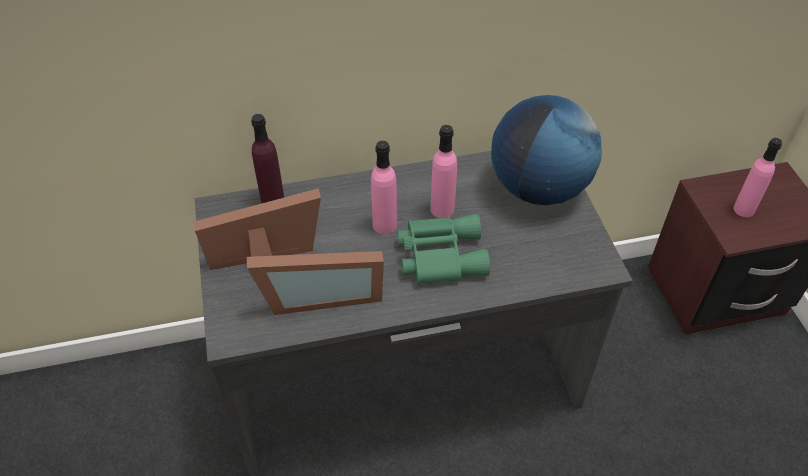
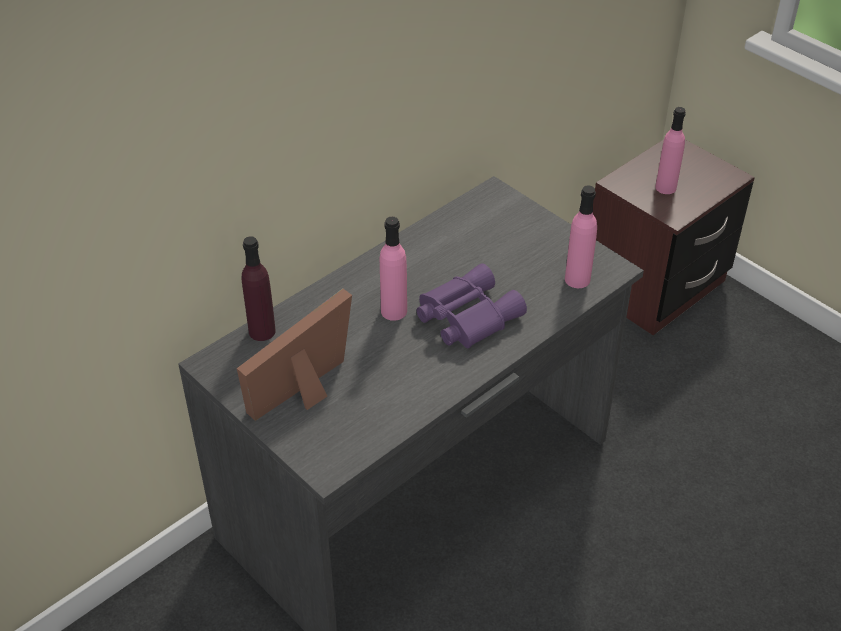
camera: 30 degrees left, 5 degrees down
picture frame [247,251,384,315] -> none
green binoculars [397,214,490,285] -> purple binoculars [417,263,527,348]
pink bottle [430,125,457,218] -> pink bottle moved to [565,186,597,288]
globe [491,95,602,205] -> none

